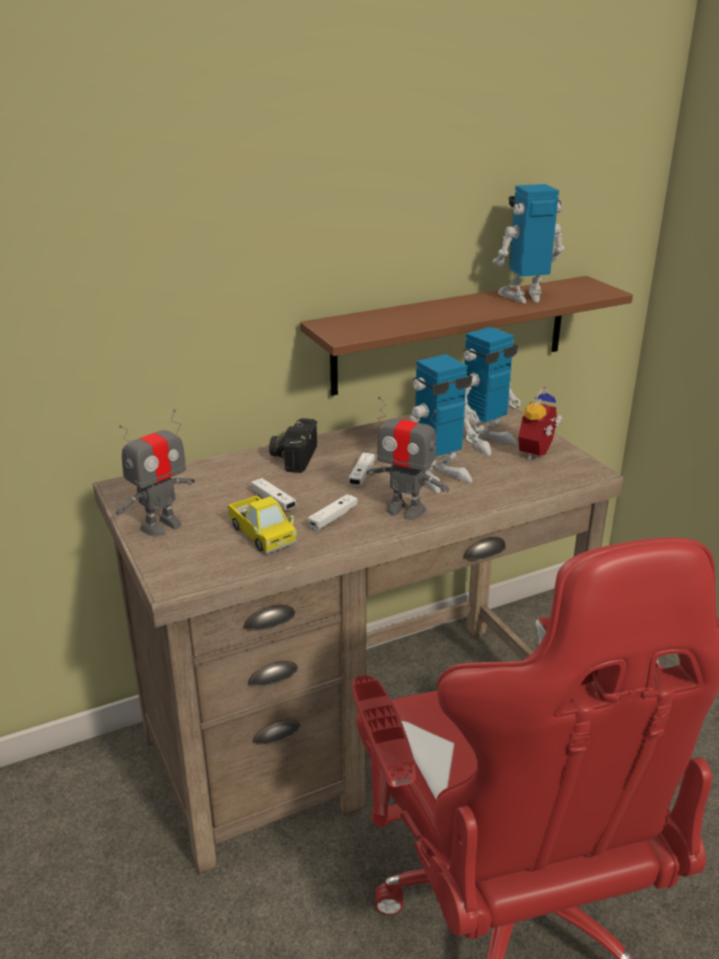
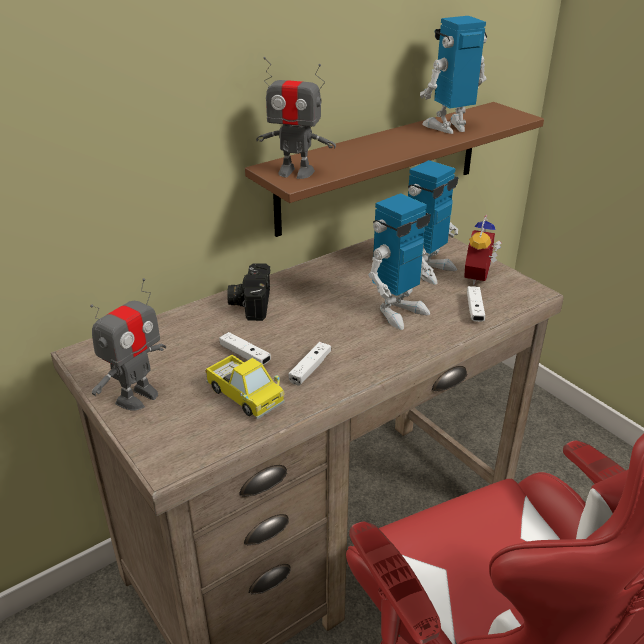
camera: 10 degrees left, 5 degrees up
white game controller [348,452,375,486] -> white game controller moved to [467,286,485,322]
toy robot [366,397,450,520] -> toy robot moved to [256,57,336,179]

